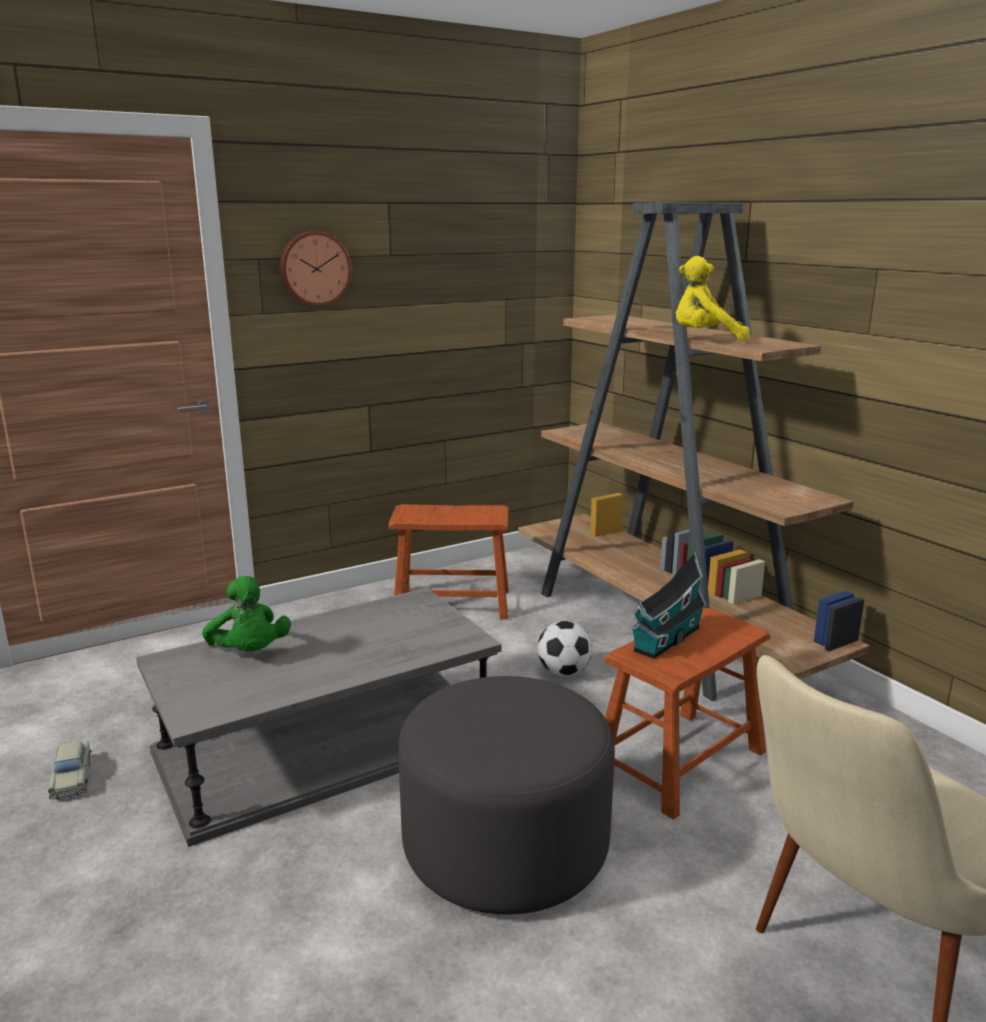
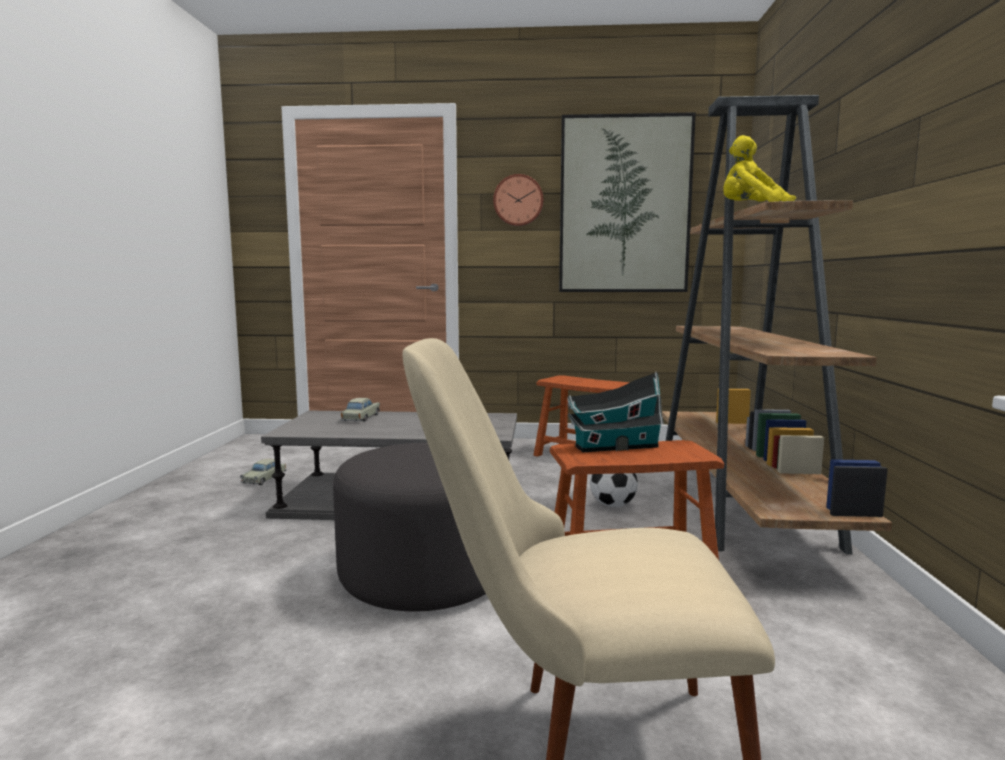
camera: 35 degrees right, 10 degrees down
green plush toy [202,576,291,652] -> beige toy car [341,398,380,421]
none -> picture [559,112,696,292]

